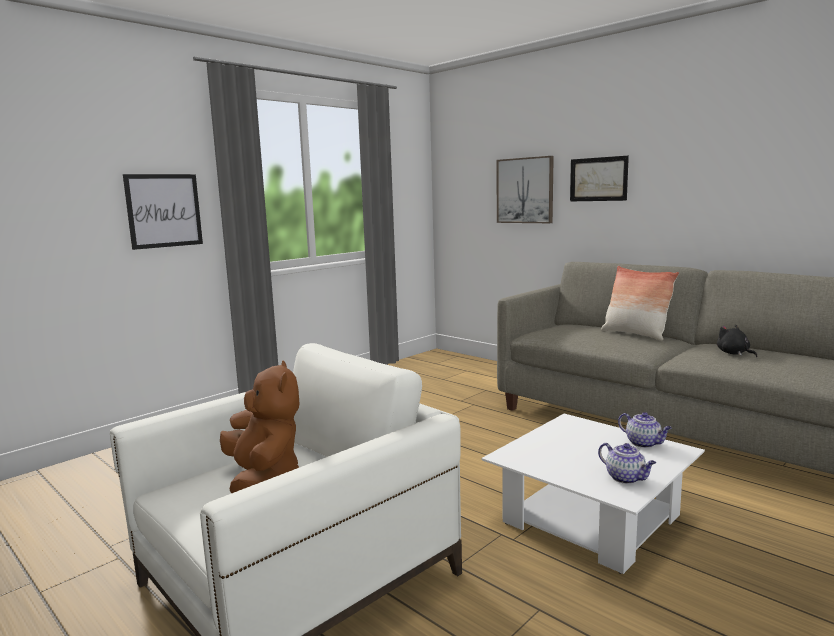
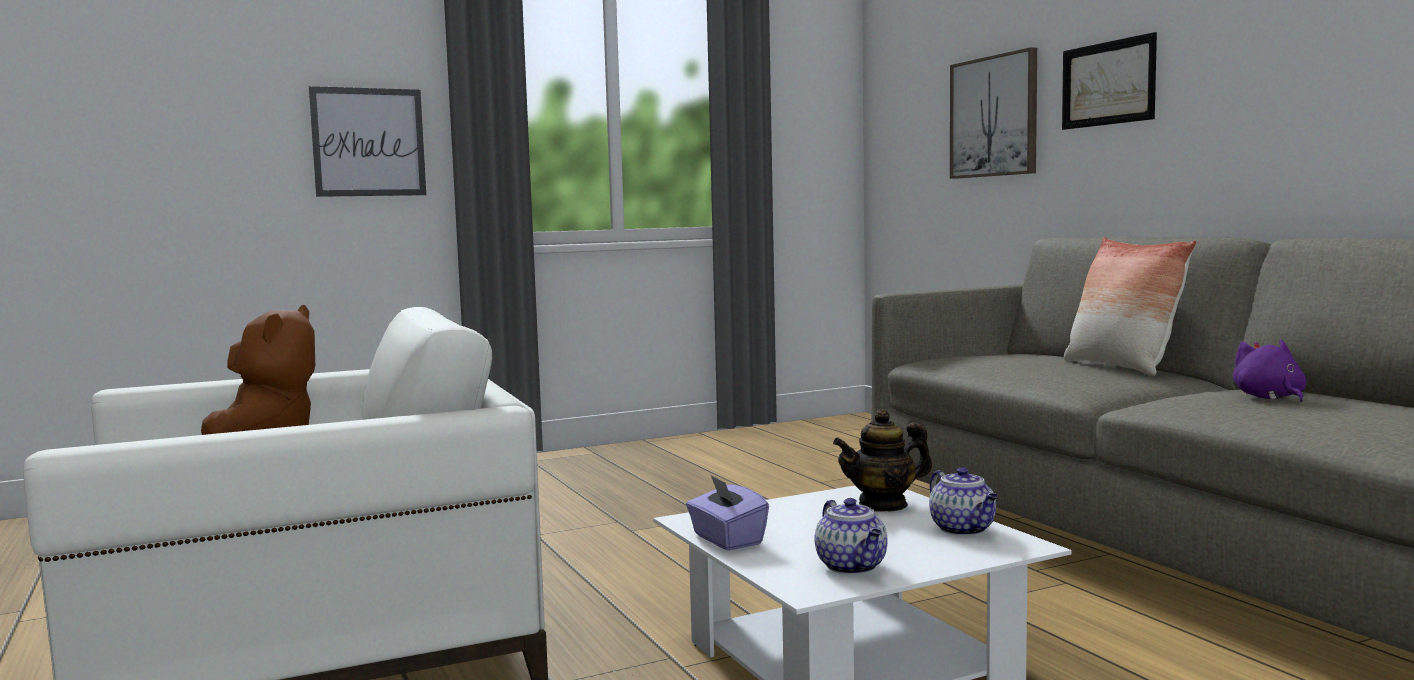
camera: 20 degrees right, 5 degrees down
black plush toy [717,324,757,357] -> purple plush toy [1233,339,1306,402]
none -> purple tissue box [686,474,769,551]
none -> teapot [833,409,932,512]

